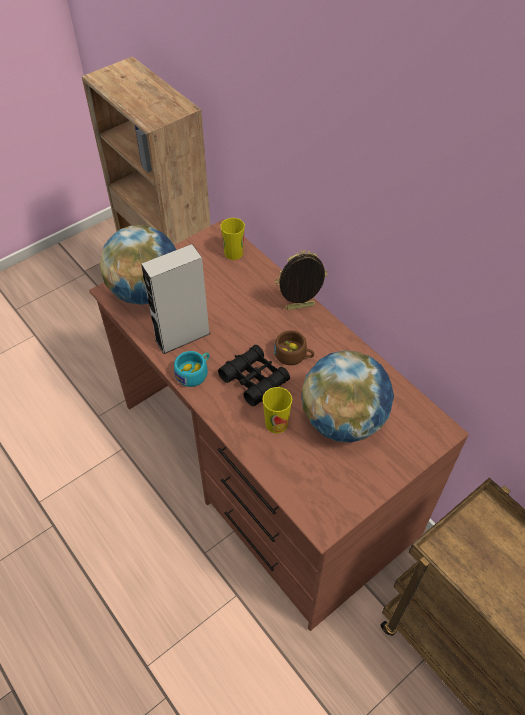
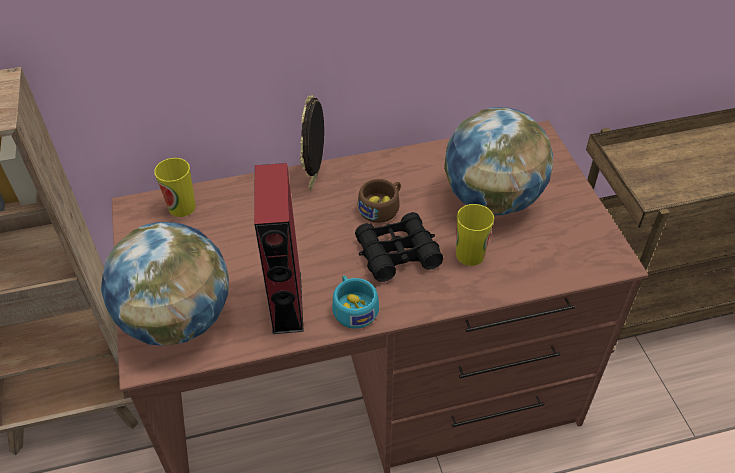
camera: 65 degrees left, 5 degrees down
grey speaker [141,244,211,354] -> red speaker [254,163,304,334]

